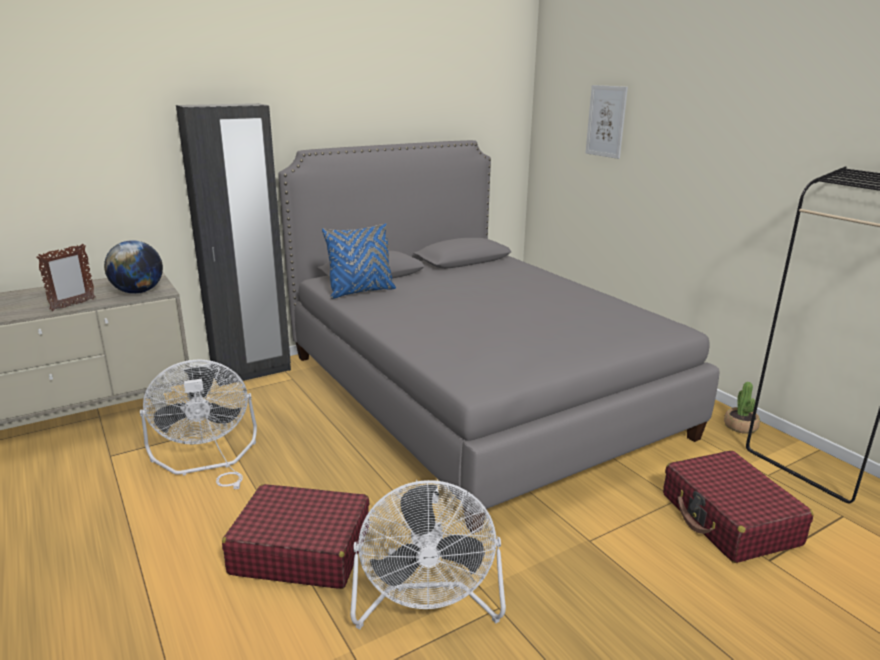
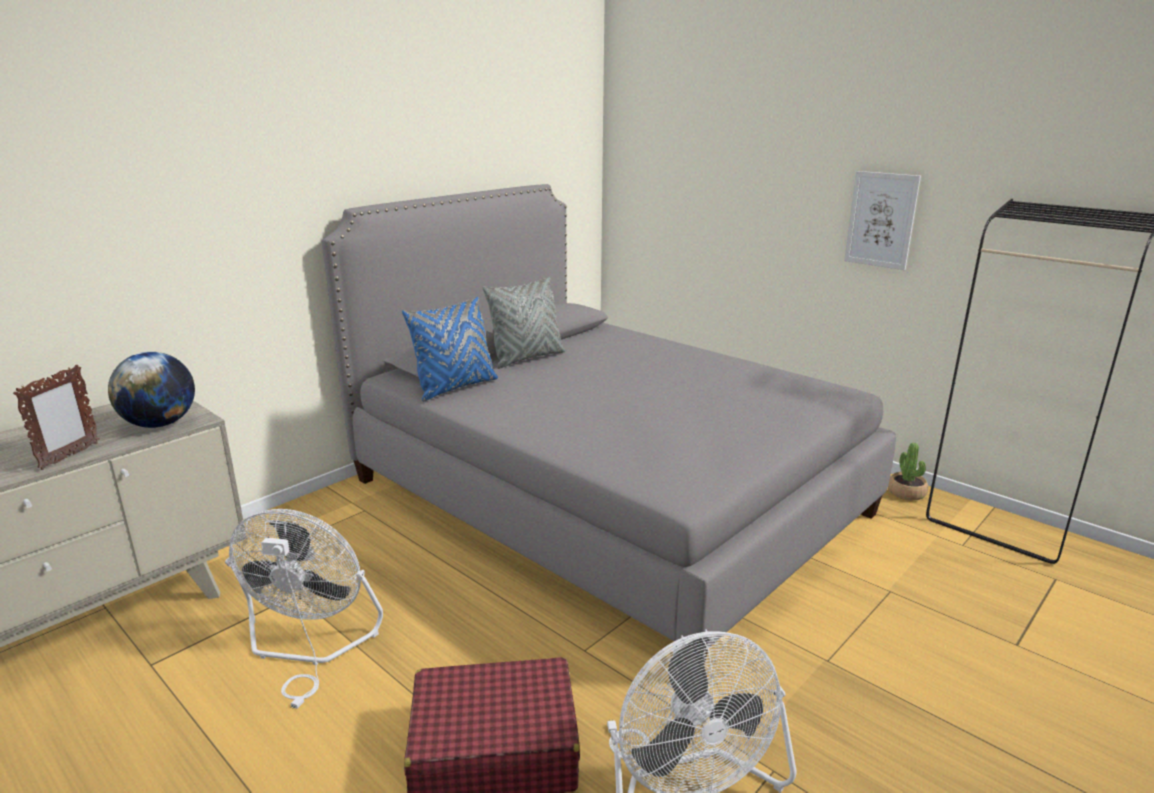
camera: 15 degrees left, 0 degrees up
white fan [140,360,257,489] -> white fan turned 45 degrees clockwise [225,509,383,709]
black wardrobe [176,103,291,386] -> none
picture [586,85,628,159] -> picture moved to [844,171,921,270]
red suitcase [663,451,813,563] -> none
none -> grey pillow [483,277,565,369]

